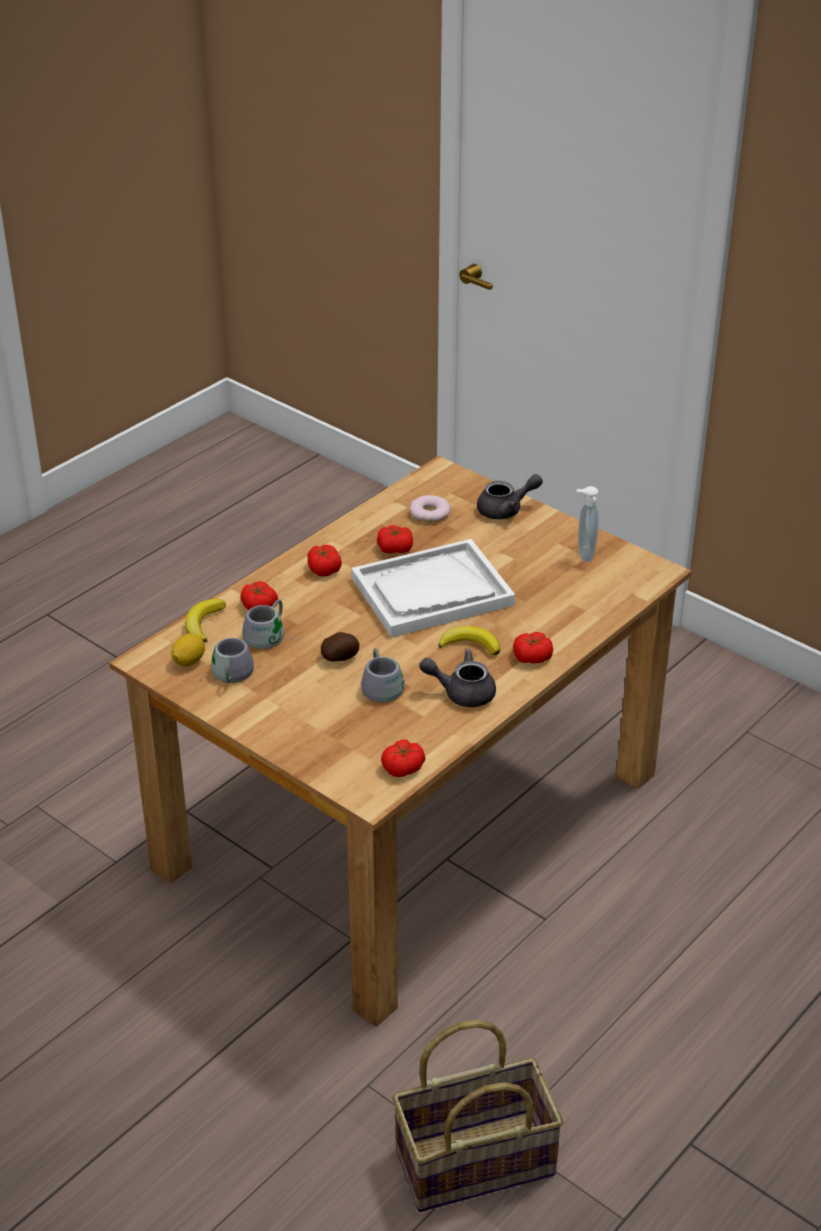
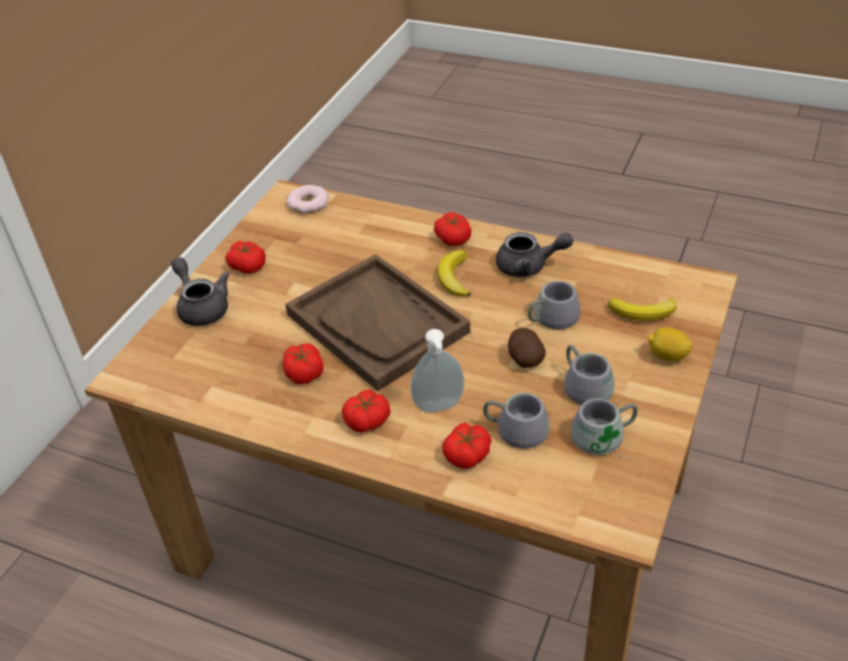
camera: 105 degrees left, 5 degrees up
lemon [171,633,205,666] -> lemon moved to [648,327,693,361]
banana [185,599,226,642] -> banana moved to [608,298,677,321]
white tray [351,539,515,637] -> brown tray [285,254,470,391]
tomato [381,739,425,777] -> tomato moved to [225,241,266,274]
basket [393,1020,563,1212] -> none
donut [409,495,451,522] -> donut moved to [286,185,329,213]
grey teapot [419,649,496,707] -> grey teapot turned 75 degrees counterclockwise [496,232,573,277]
soap dispenser [577,486,599,562] -> soap dispenser moved to [410,329,464,413]
none -> grey mug [564,345,614,405]

